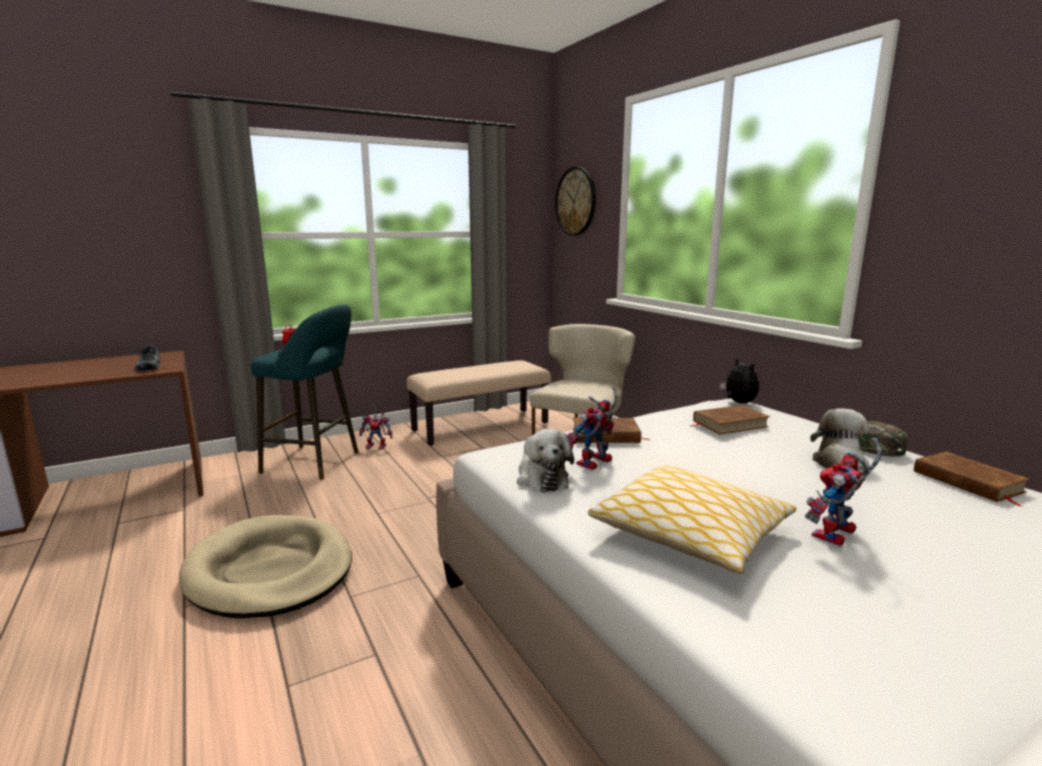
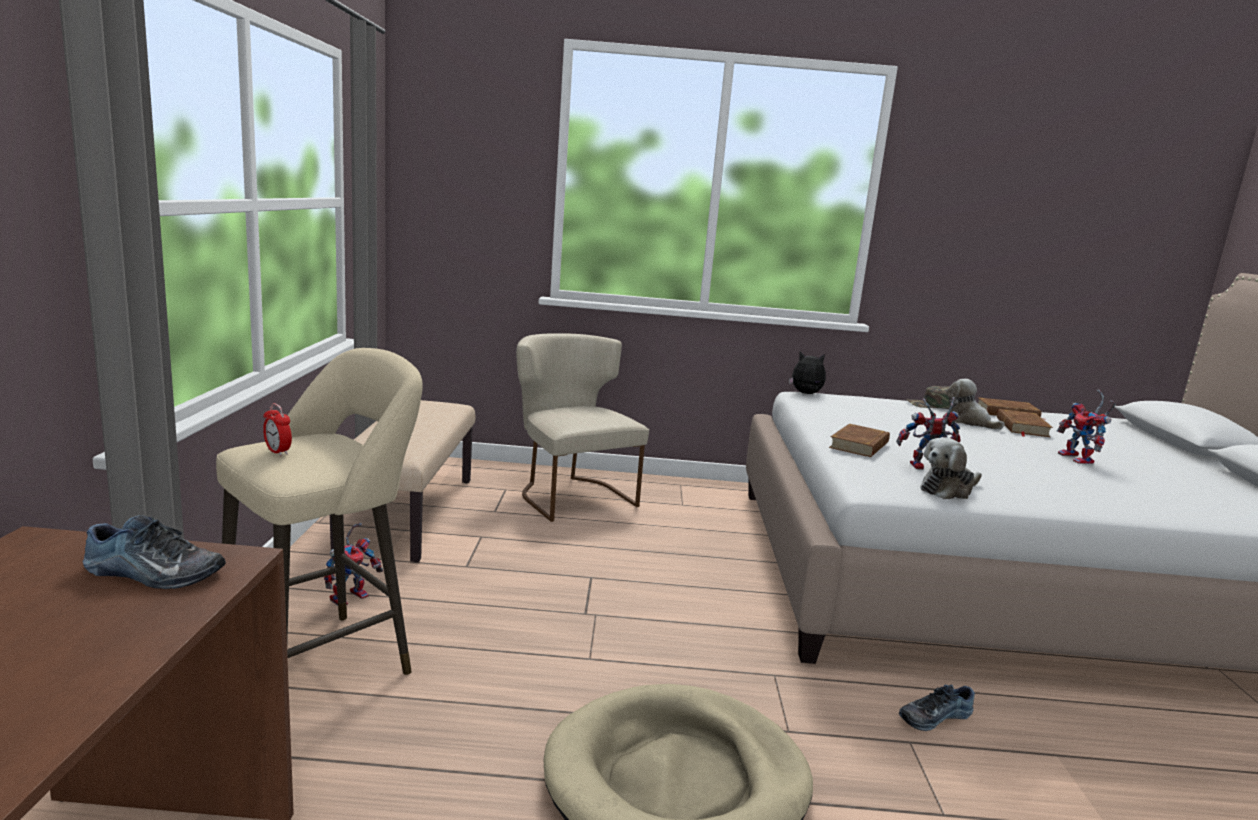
camera: 60 degrees left, 0 degrees up
turquoise stool [251,305,358,480] -> beige stool [216,348,423,675]
plush toy [517,429,574,493] -> plush toy turned 135 degrees clockwise [920,437,982,499]
wall clock [555,167,596,235] -> none
toy robot [567,387,618,470] -> toy robot turned 105 degrees clockwise [896,397,960,470]
pillow [588,466,797,574] -> none
brown book [690,405,770,435] -> brown book moved to [997,409,1053,437]
none -> shoe [899,685,975,731]

